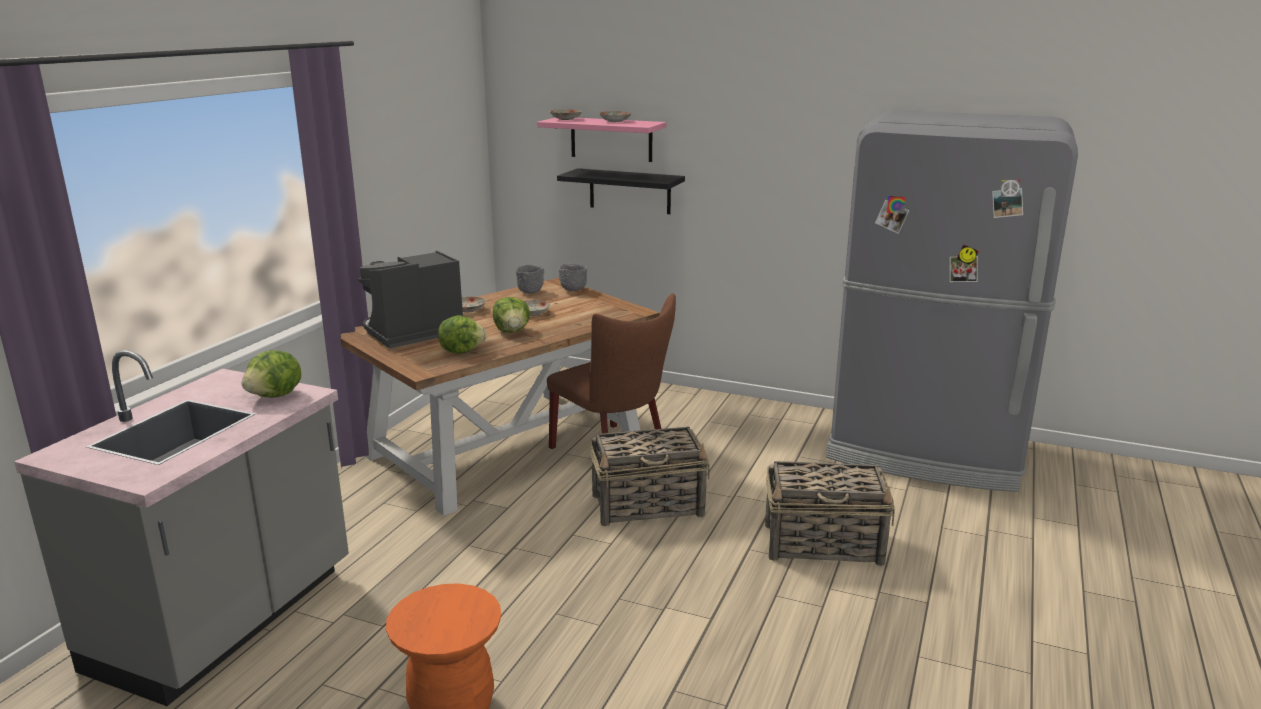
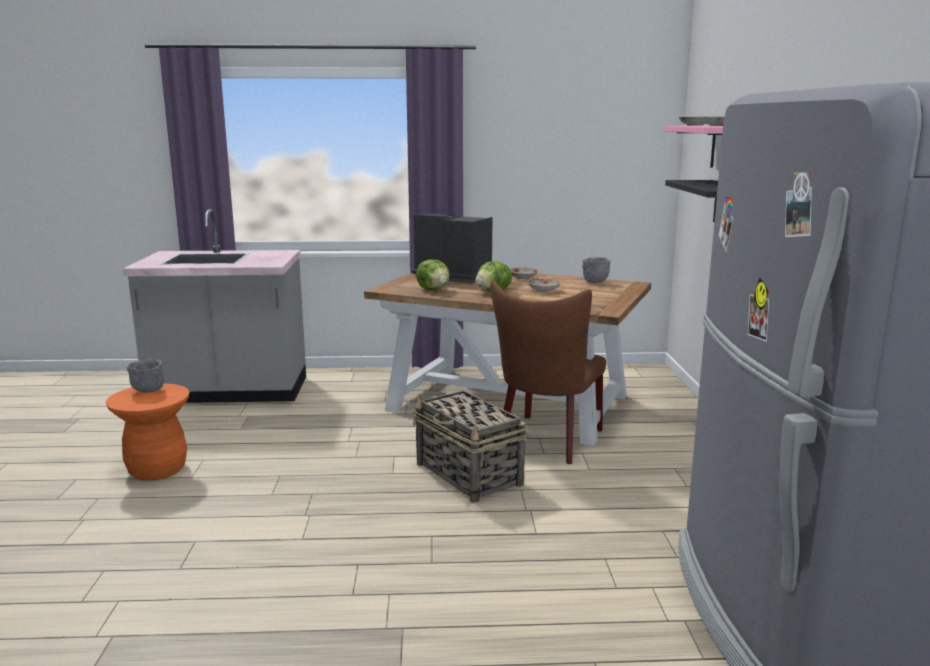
camera: 65 degrees right, 5 degrees down
lettuce [241,350,301,398] -> none
grey bowl [559,263,587,291] -> grey bowl moved to [127,358,164,393]
basket [765,461,895,566] -> none

